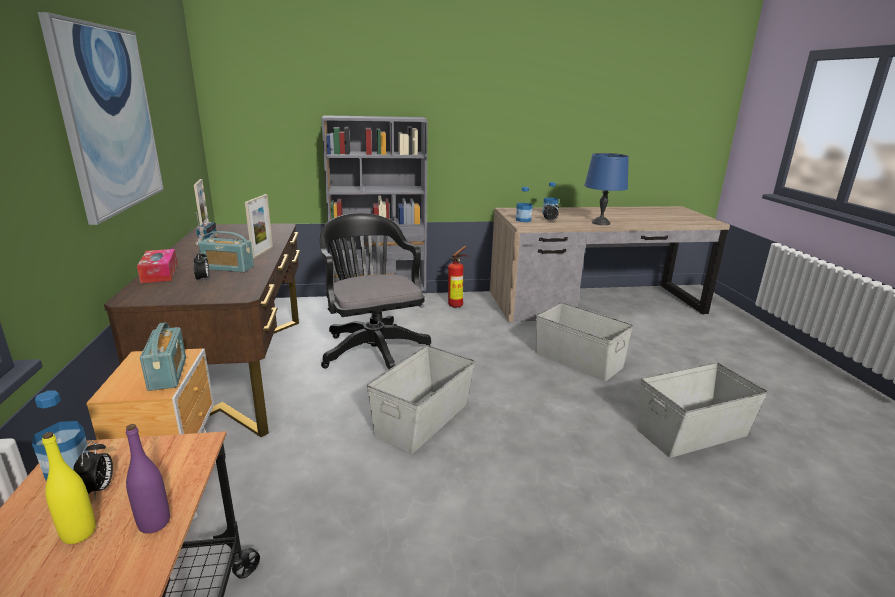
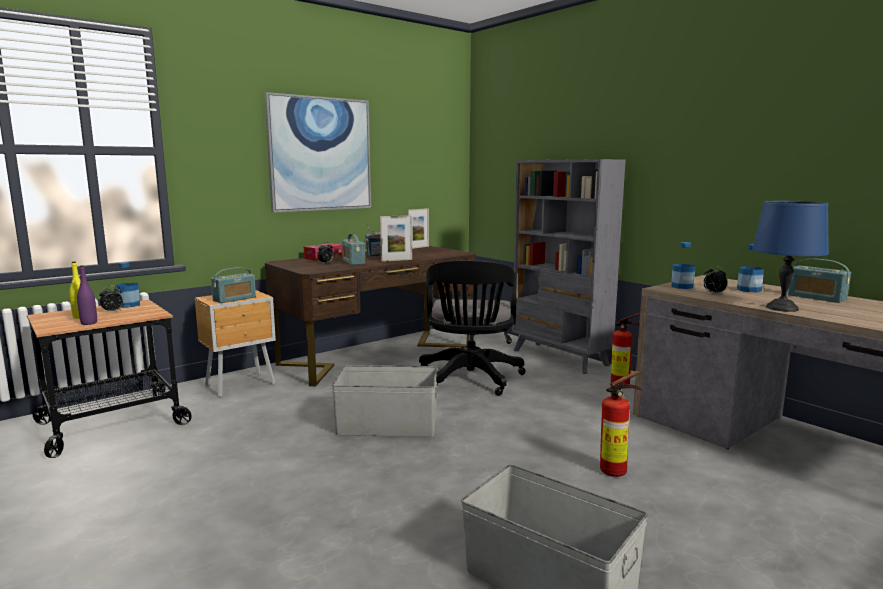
camera: 60 degrees right, 10 degrees down
black office chair [320,213,431,369] -> black office chair turned 150 degrees clockwise [419,260,526,396]
grey storage box [535,302,633,381] -> fire extinguisher [600,371,643,477]
none -> radio [788,258,851,303]

